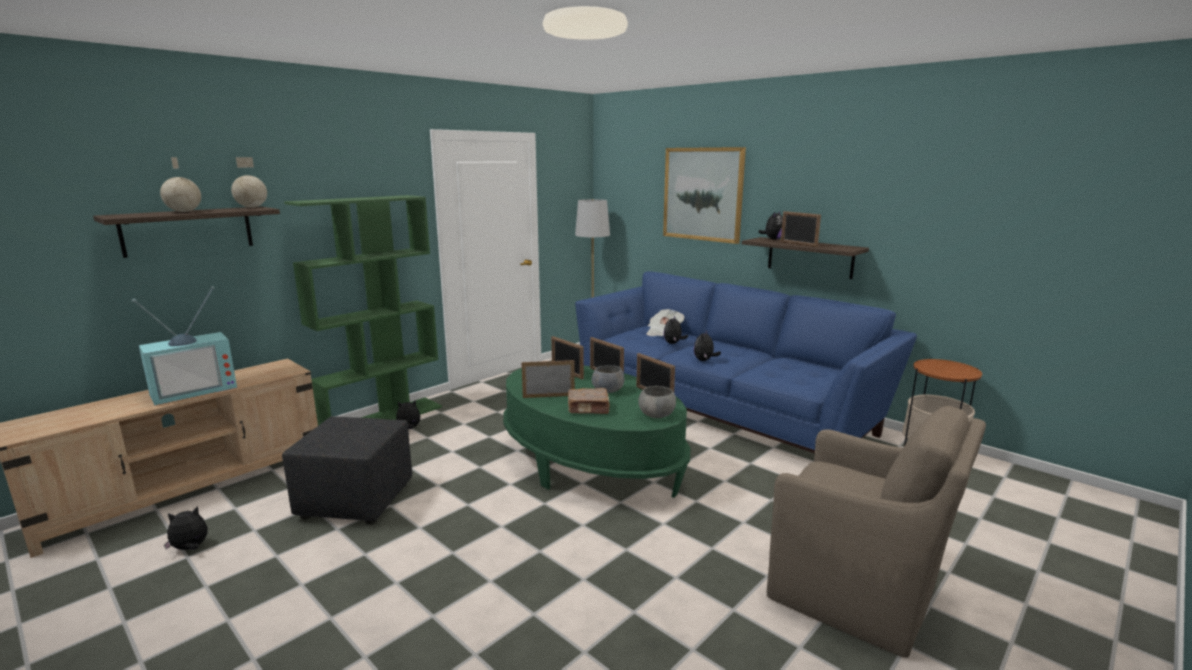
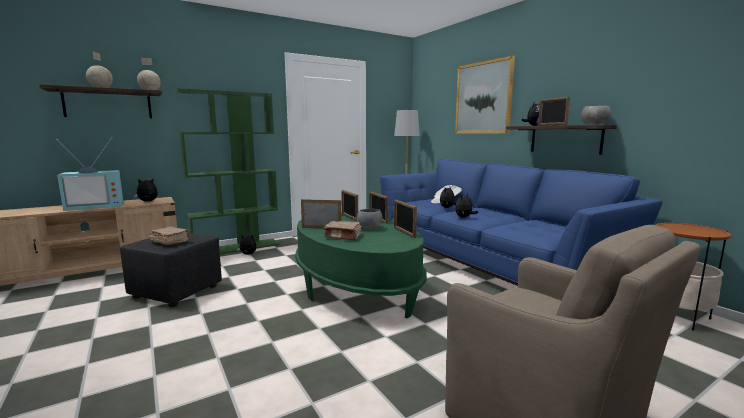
camera: 15 degrees right, 5 degrees down
plush toy [164,506,208,550] -> plush toy moved to [133,179,158,202]
grey bowl [638,386,676,418] -> grey bowl moved to [581,106,611,125]
none -> brown book [149,226,190,245]

